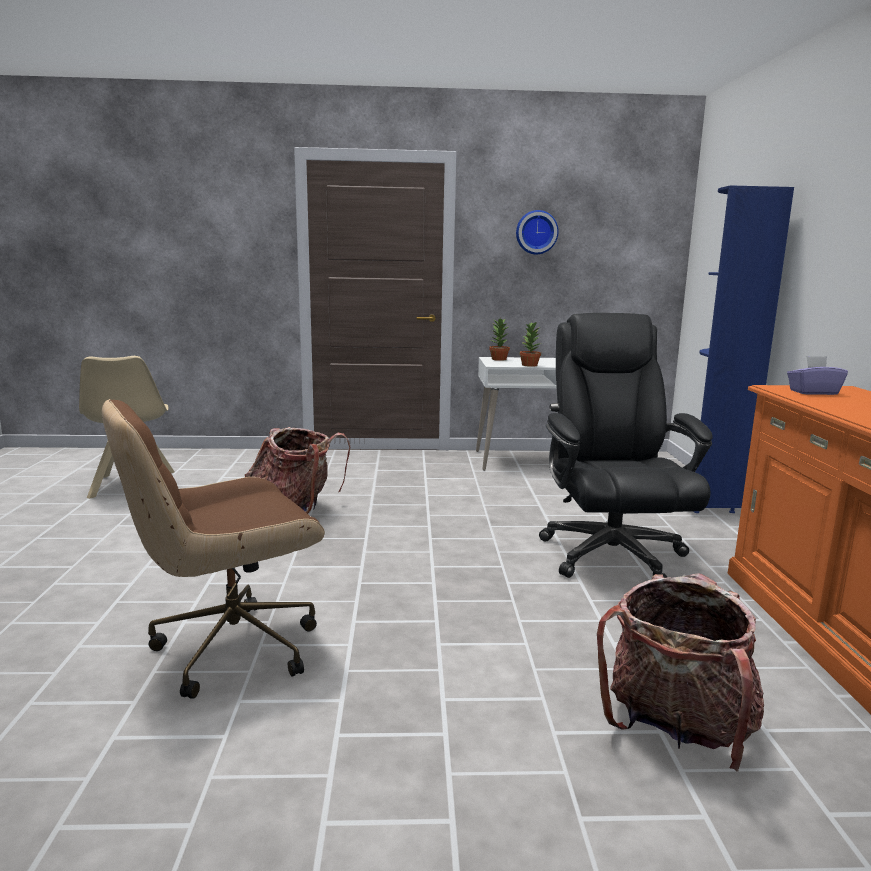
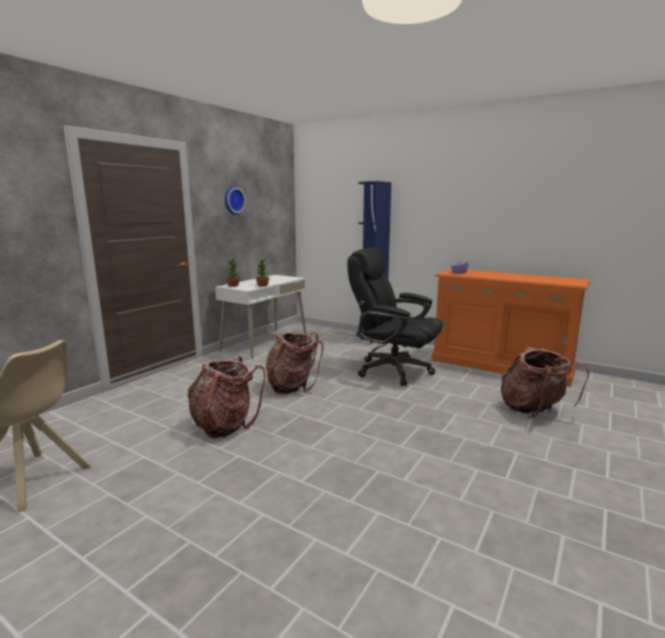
camera: 55 degrees left, 0 degrees up
brown office chair [102,399,325,699] -> none
none -> backpack [266,332,324,394]

